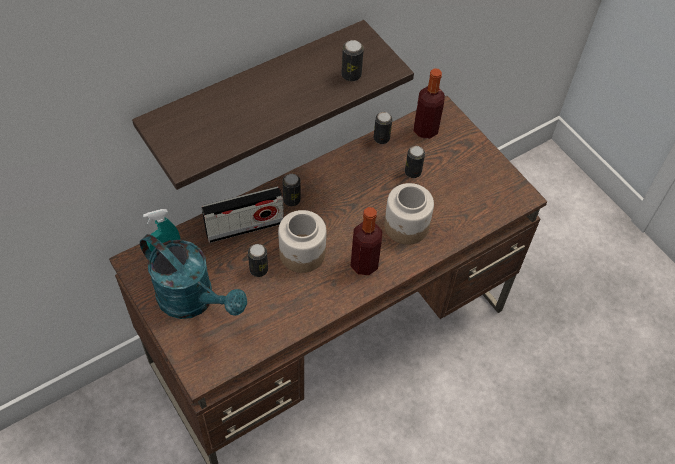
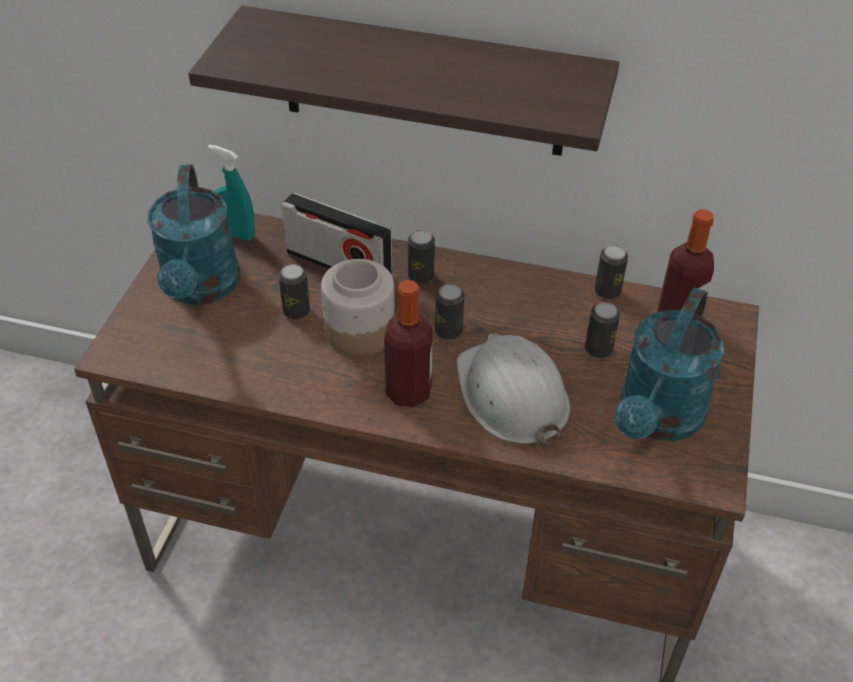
camera: 50 degrees right, 10 degrees down
can [341,40,364,81] -> can moved to [435,284,464,340]
jar [384,183,434,245] -> white hard hat [457,333,570,447]
none -> turquoise watering can [615,288,724,441]

